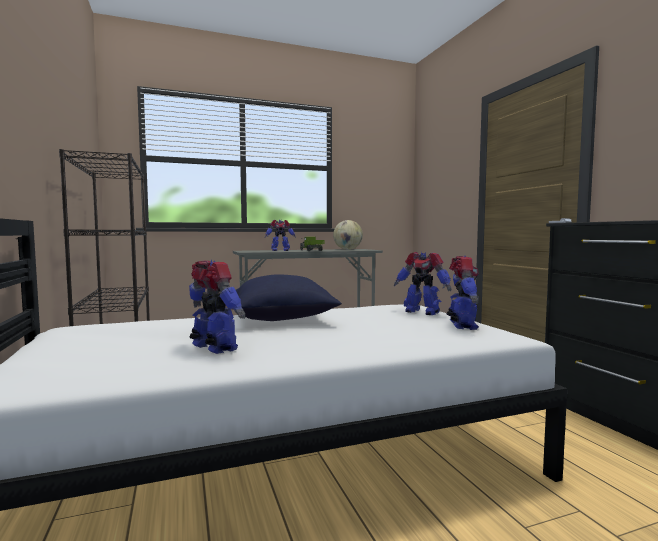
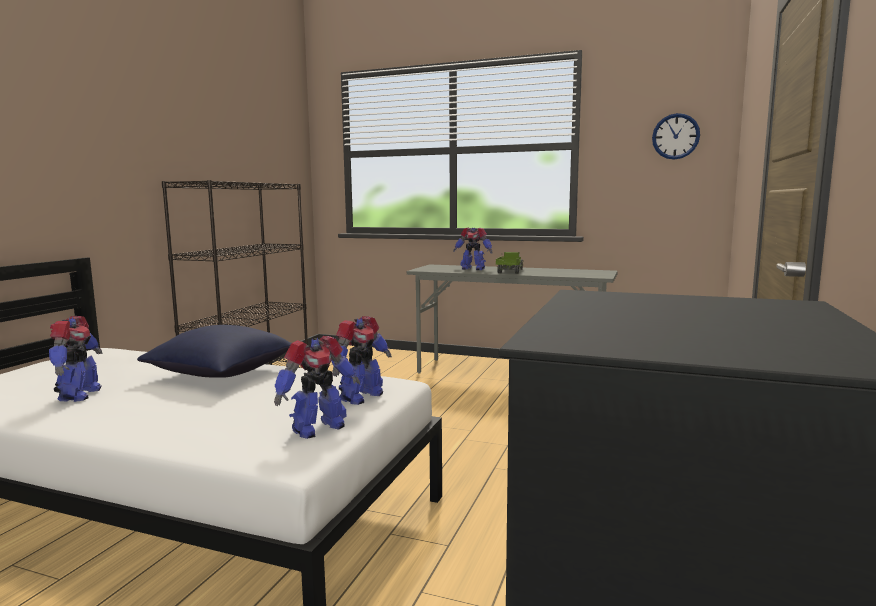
camera: 40 degrees right, 5 degrees up
globe [333,220,363,250] -> none
toy robot [394,251,451,315] -> toy robot turned 135 degrees counterclockwise [331,316,392,405]
none -> wall clock [652,113,700,160]

